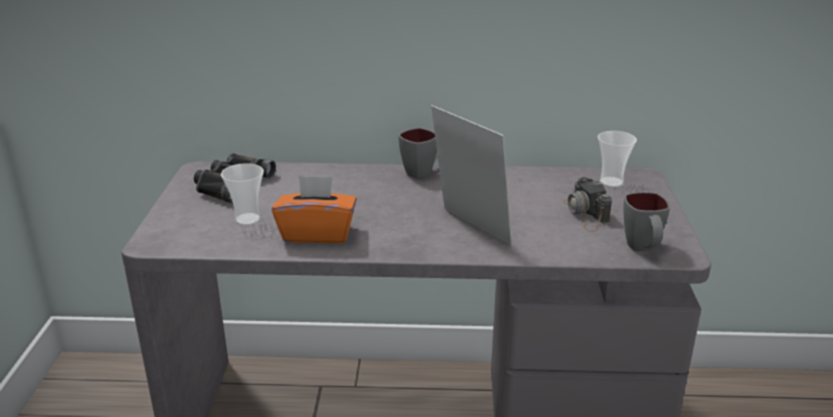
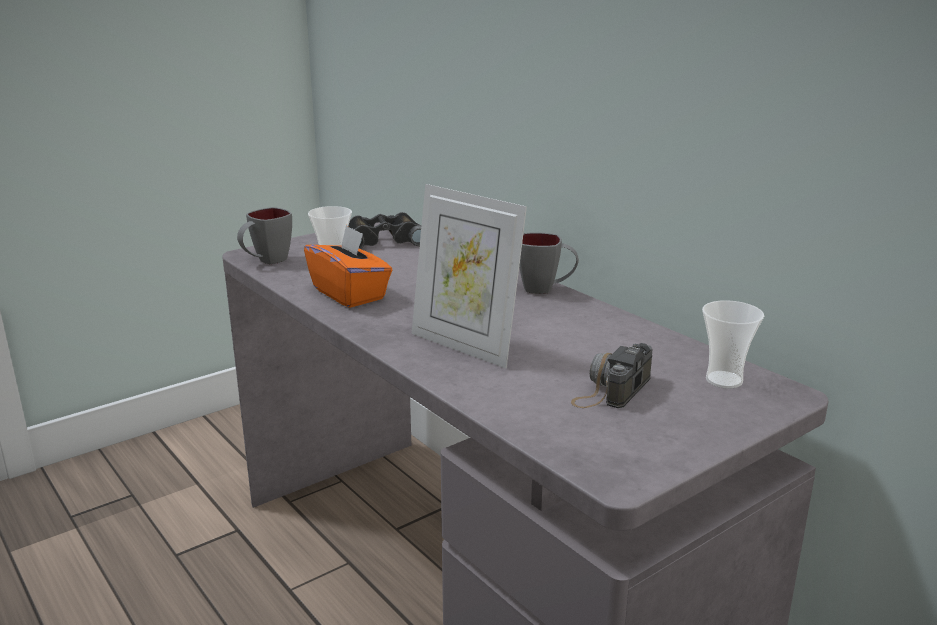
camera: 50 degrees right, 5 degrees down
picture frame [431,105,512,245] -> picture frame turned 120 degrees clockwise [411,184,527,368]
grey mug [624,192,670,251] -> grey mug moved to [237,207,292,264]

